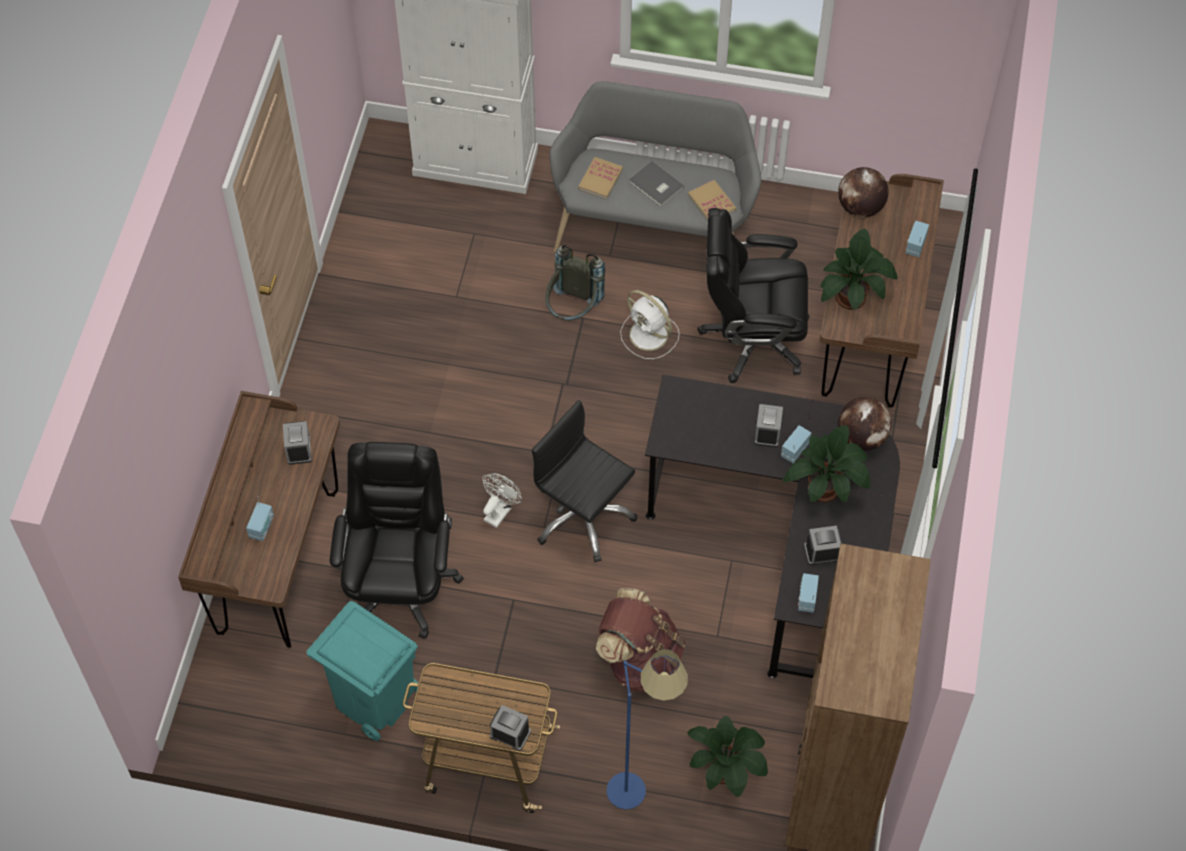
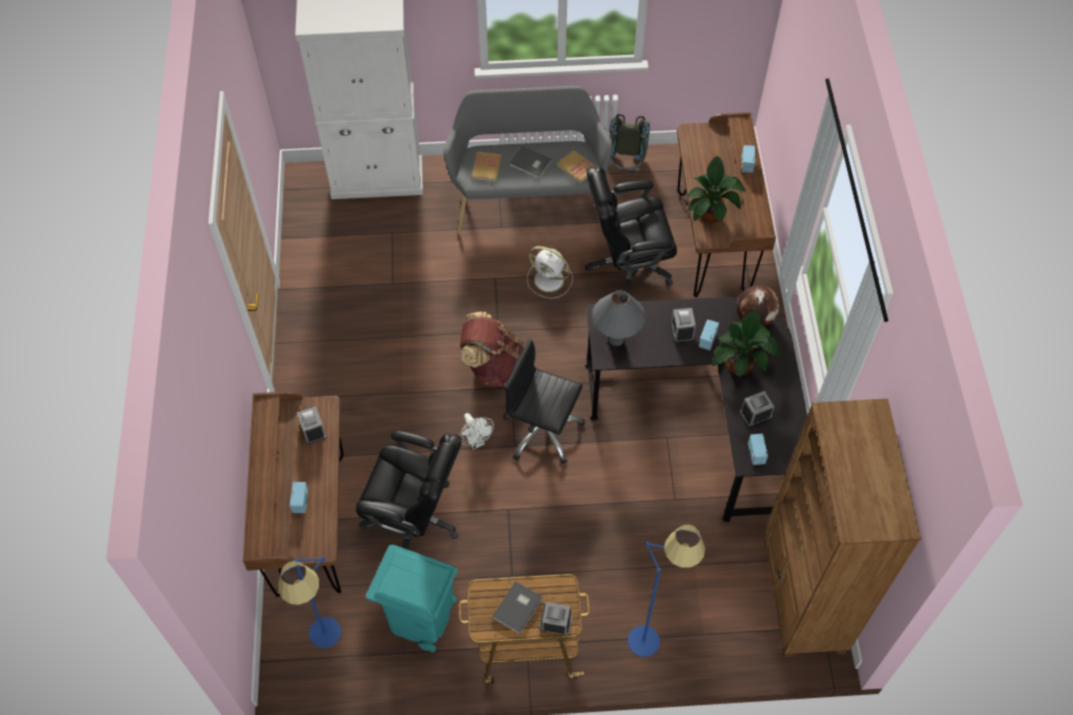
camera: 15 degrees left, 0 degrees up
black office chair [330,442,464,639] -> black office chair turned 120 degrees clockwise [356,430,462,550]
white fan [482,473,522,528] -> white fan turned 135 degrees clockwise [460,413,494,450]
grey backpack [546,245,605,321] -> grey backpack moved to [609,114,650,171]
brown backpack [596,588,685,692] -> brown backpack moved to [460,312,525,387]
potted plant [687,716,768,797] -> none
globe [838,167,888,218] -> none
none -> blue floor lamp [278,556,341,648]
none -> grey book [492,581,543,634]
none -> grey table lamp [592,290,645,346]

